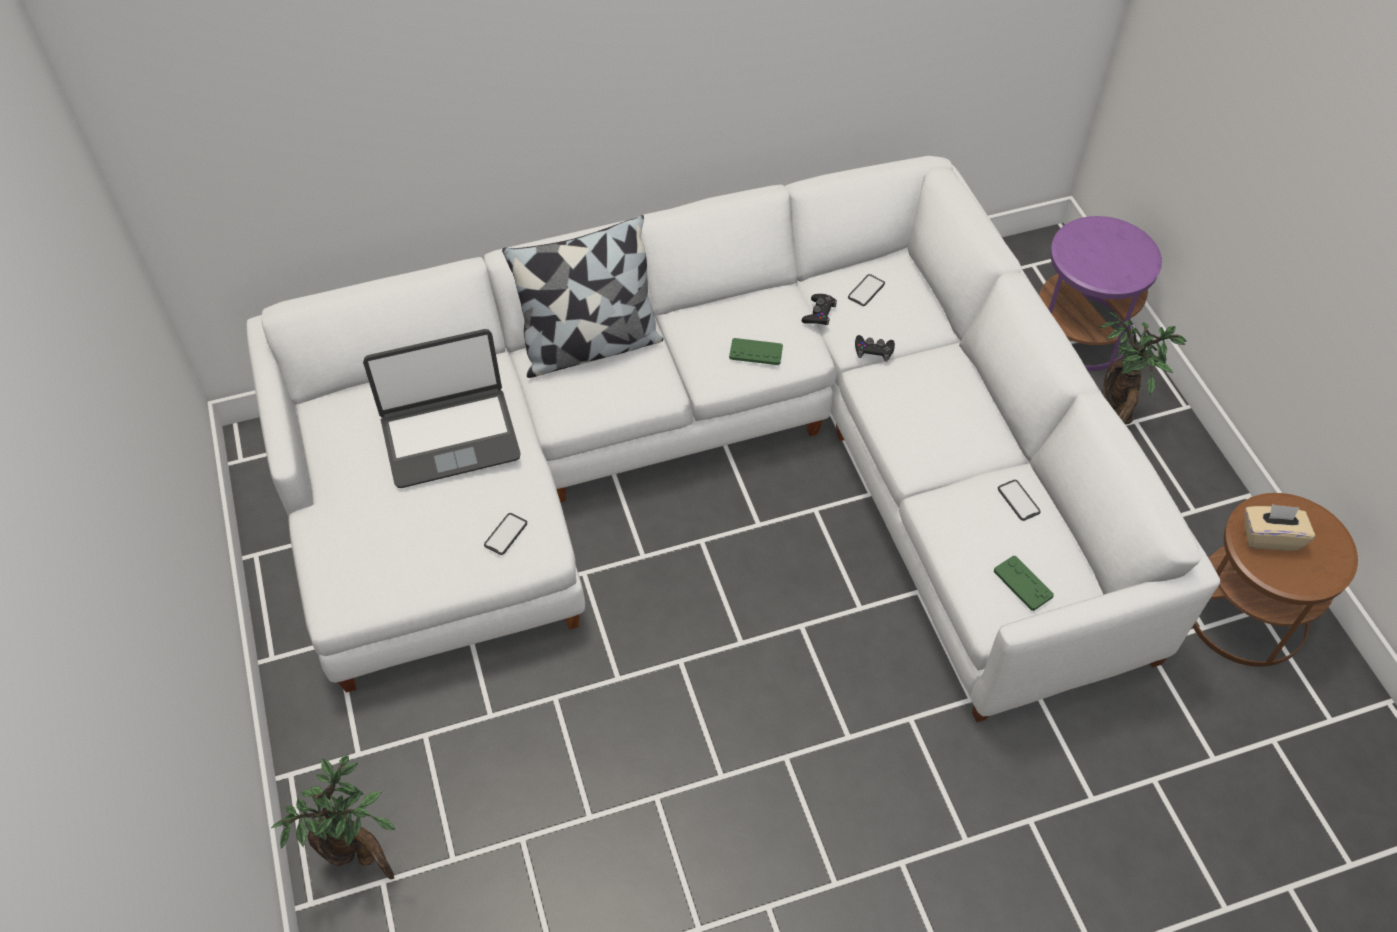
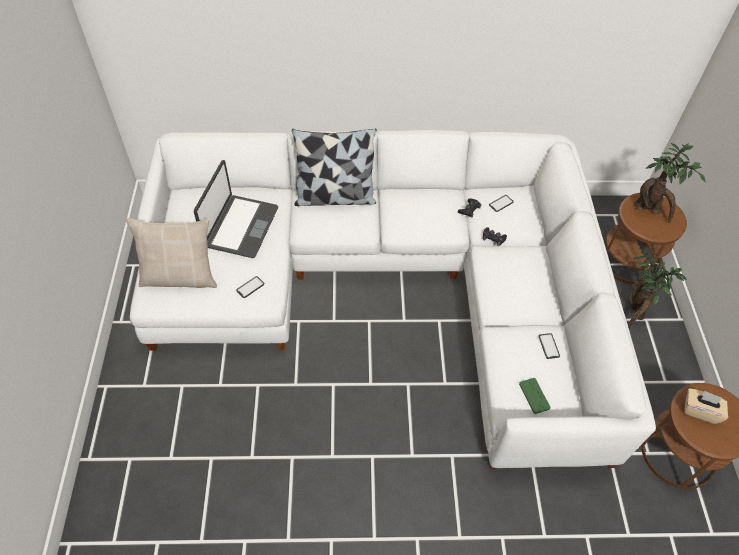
camera: 15 degrees right, 0 degrees up
potted plant [271,755,395,879] -> potted plant moved to [635,143,705,223]
laptop [363,329,521,488] -> laptop turned 75 degrees counterclockwise [194,160,278,258]
green game controller [729,338,783,365] -> none
purple side table [1039,216,1162,371] -> brown side table [604,193,687,285]
none -> beige pillow [126,218,217,288]

